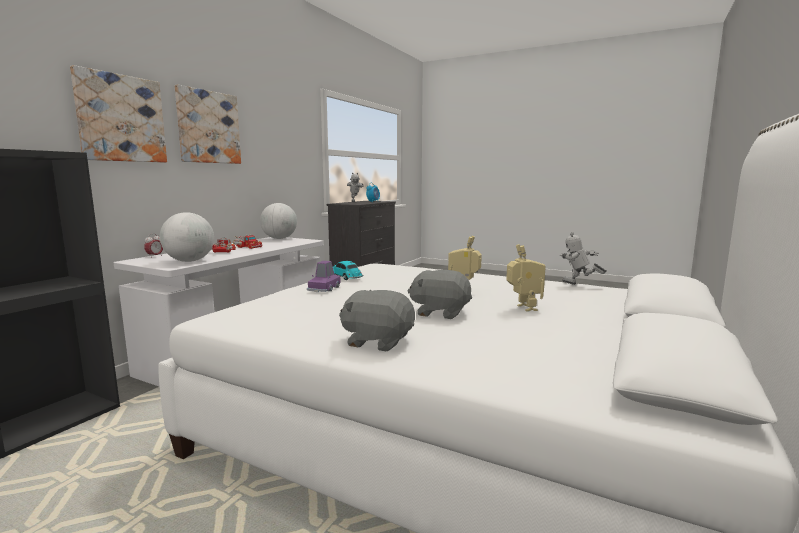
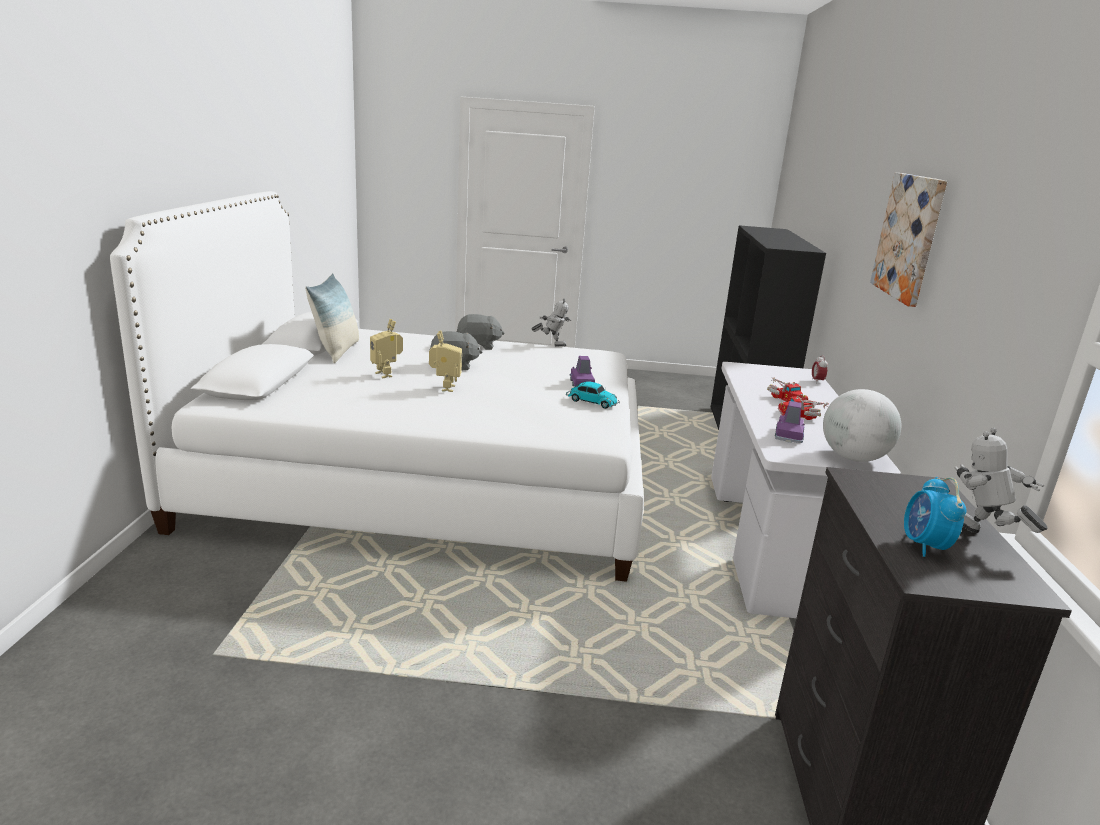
camera: 155 degrees right, 10 degrees up
picture [70,65,167,163] -> none
globe [160,212,214,262] -> none
toy robot [560,232,606,285] -> toy robot moved to [531,299,572,346]
none -> pillow [305,273,359,363]
none -> purple toy car [775,401,805,443]

